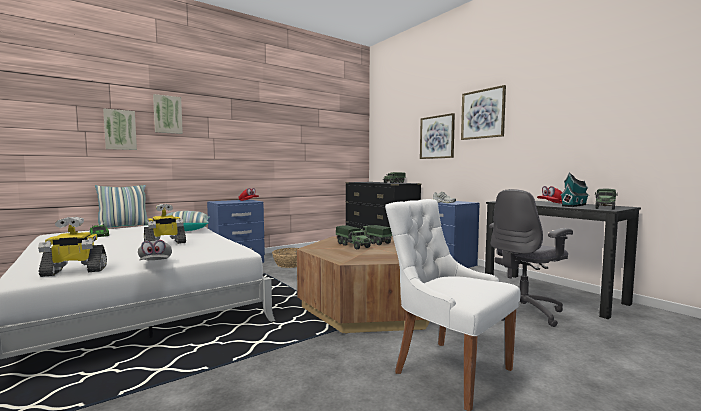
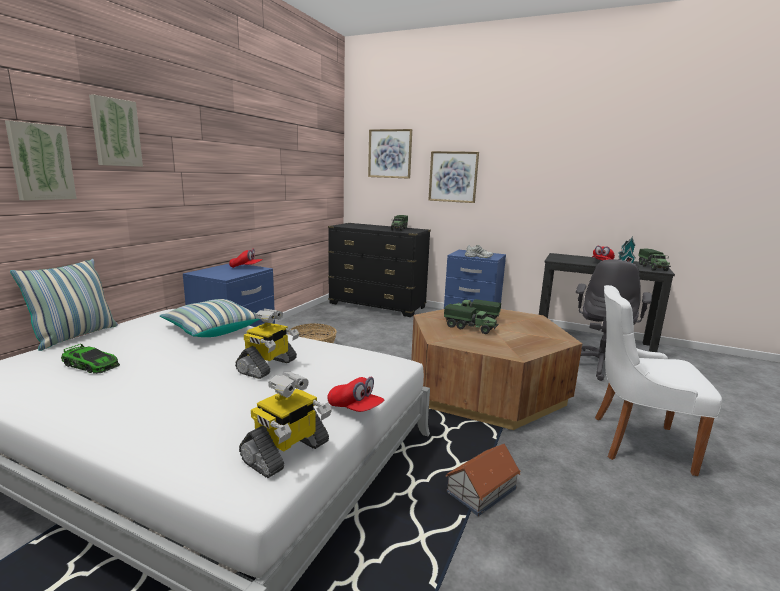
camera: 30 degrees left, 10 degrees up
grey cap [138,240,172,260] -> red cap [327,377,384,412]
picture [461,85,506,140] -> picture moved to [368,129,412,179]
none -> toy house [445,444,521,516]

